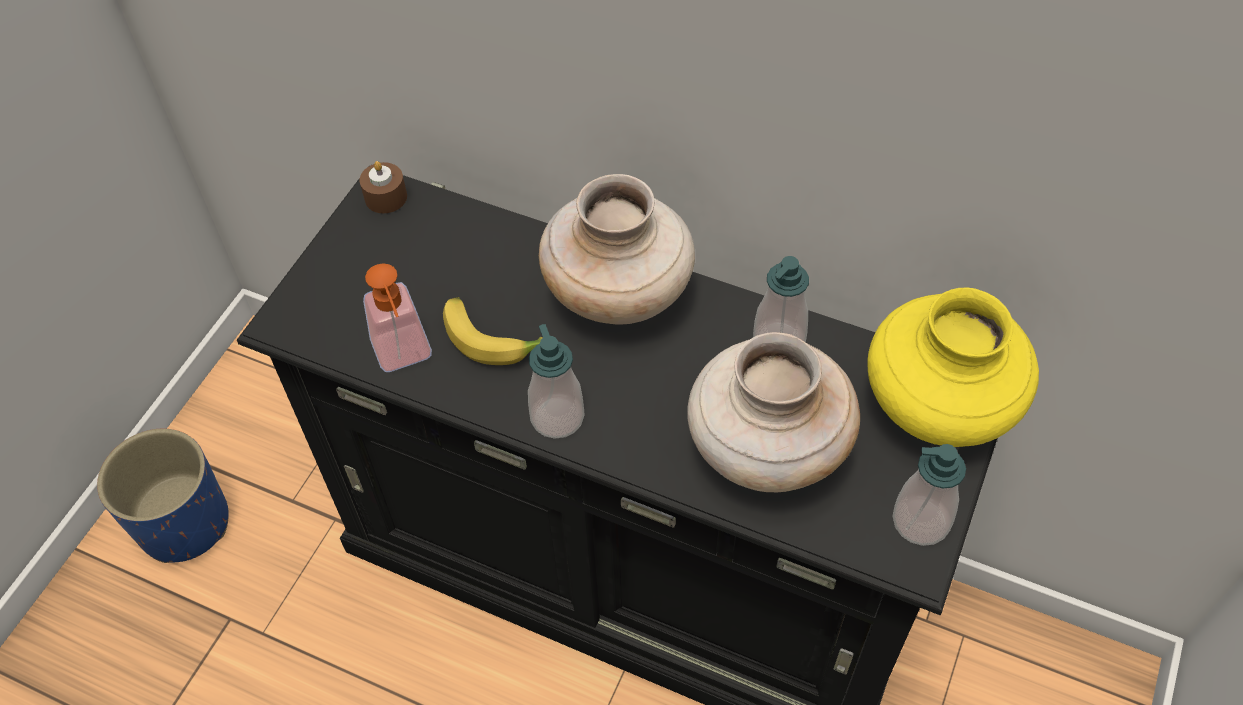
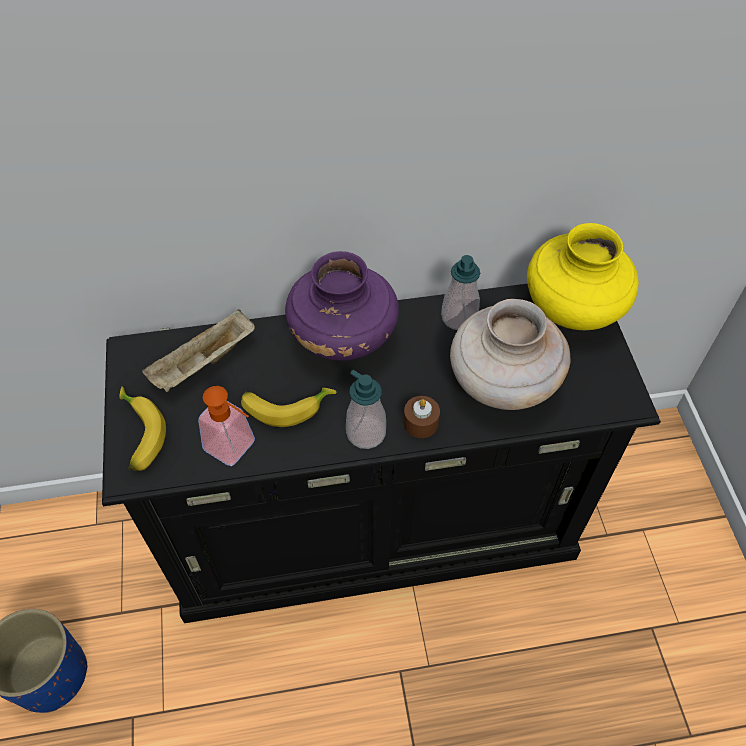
camera: 35 degrees left, 0 degrees up
brown candle [360,161,407,213] -> brown candle moved to [404,396,440,438]
beige vase [539,174,695,324] -> purple vase [285,251,399,361]
soap dispenser [892,444,966,546] -> none
none -> banana [119,386,166,471]
none -> beige tray [142,309,255,392]

